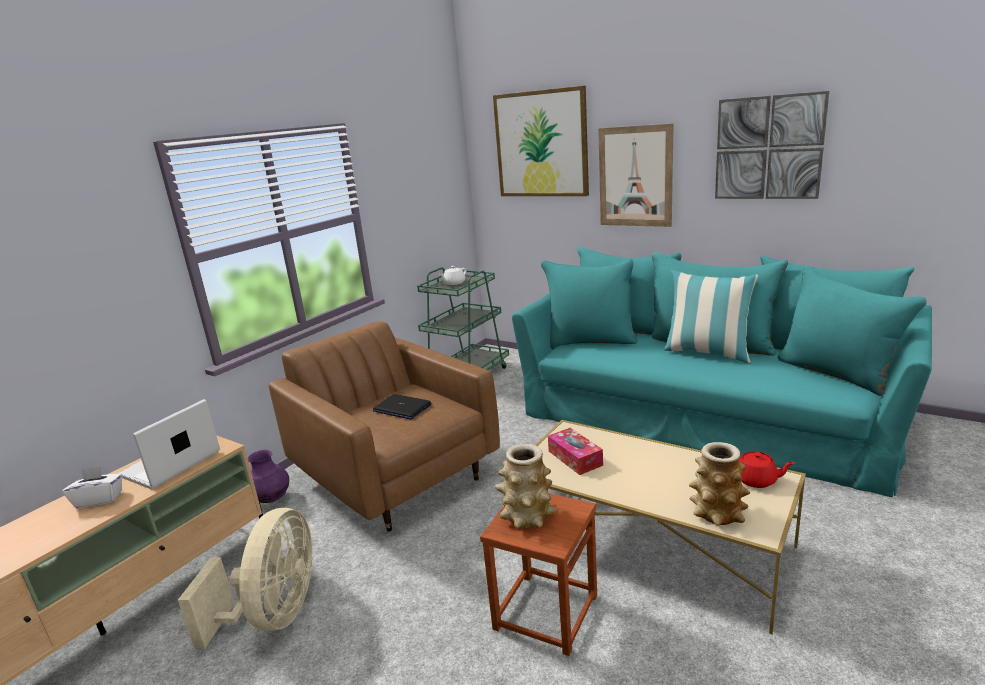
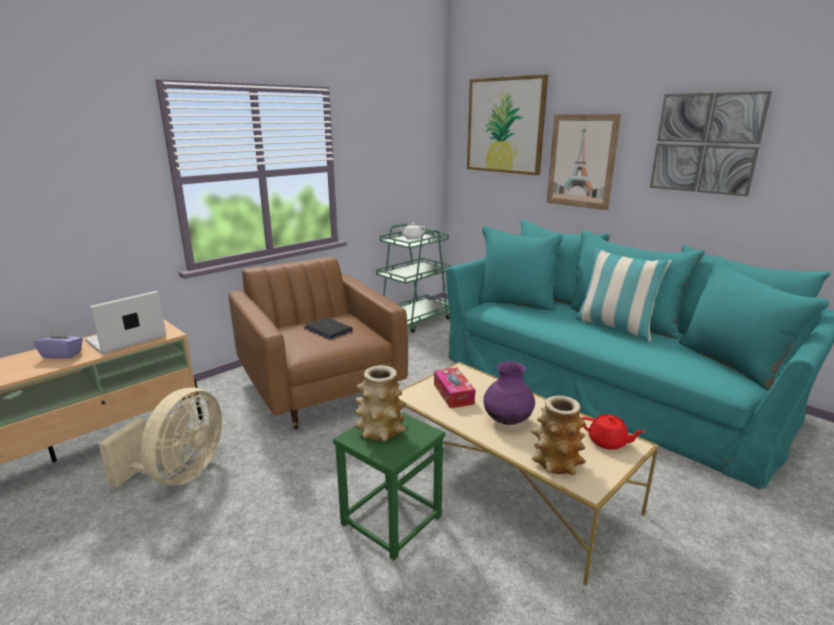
camera: 10 degrees right, 0 degrees up
white tissue box [62,466,123,508] -> purple tissue box [34,328,83,359]
purple vase [248,450,289,503] -> purple vase moved to [483,361,535,425]
brown stool [480,493,597,656] -> green stool [333,412,445,561]

